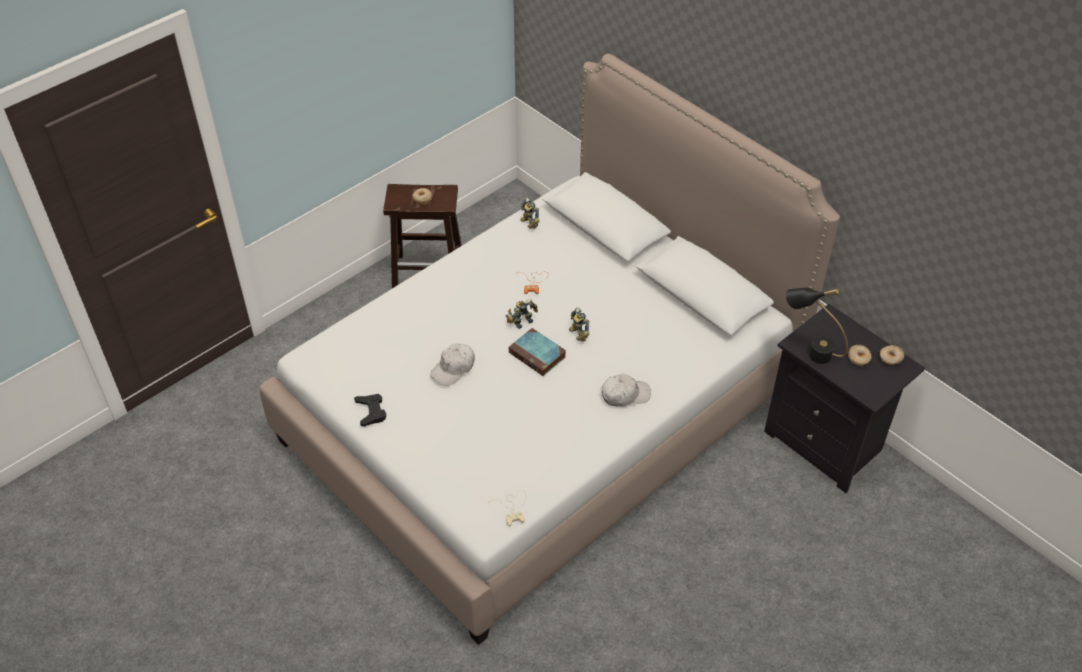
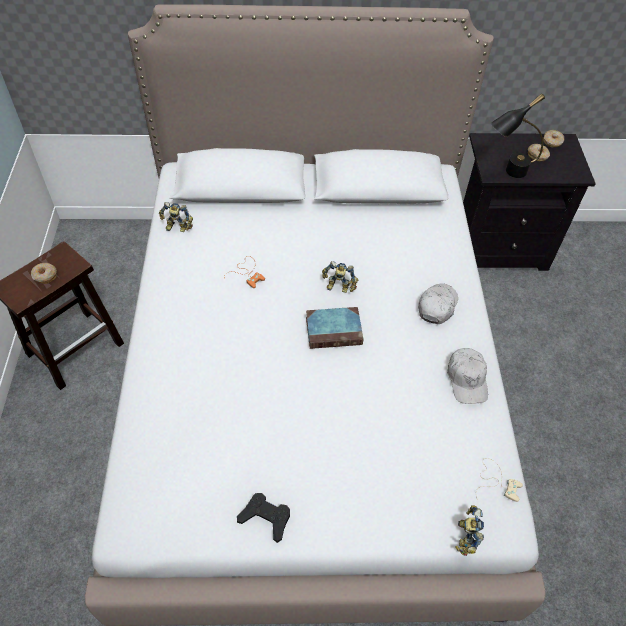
camera: 50 degrees left, 5 degrees up
white cap [430,343,475,386] -> white cap moved to [447,348,488,404]
toy robot [506,300,538,329] -> toy robot moved to [455,505,484,556]

